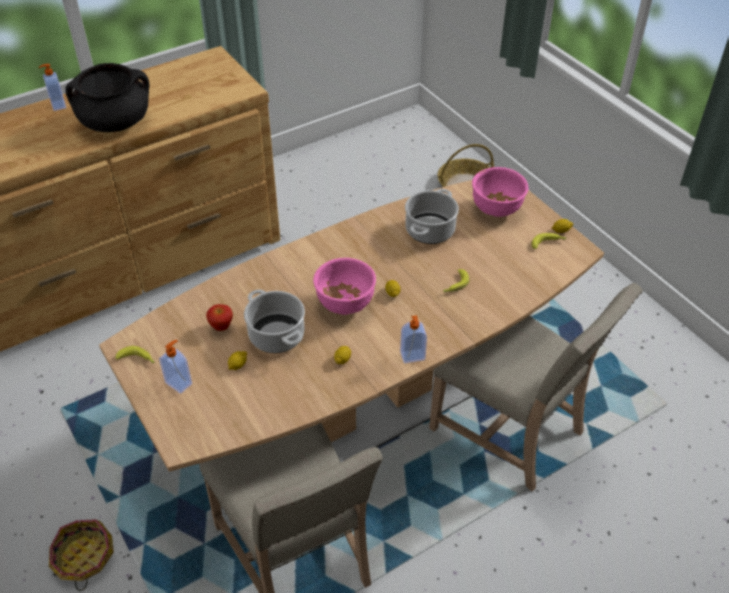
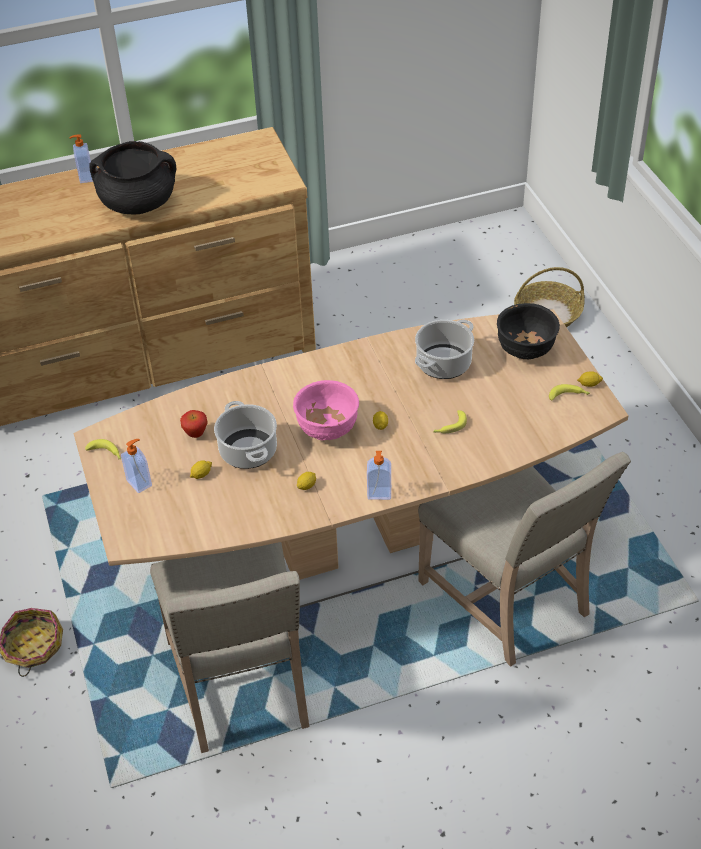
camera: 15 degrees right, 0 degrees up
pink bowl [472,167,529,217] -> black bowl [497,303,560,359]

